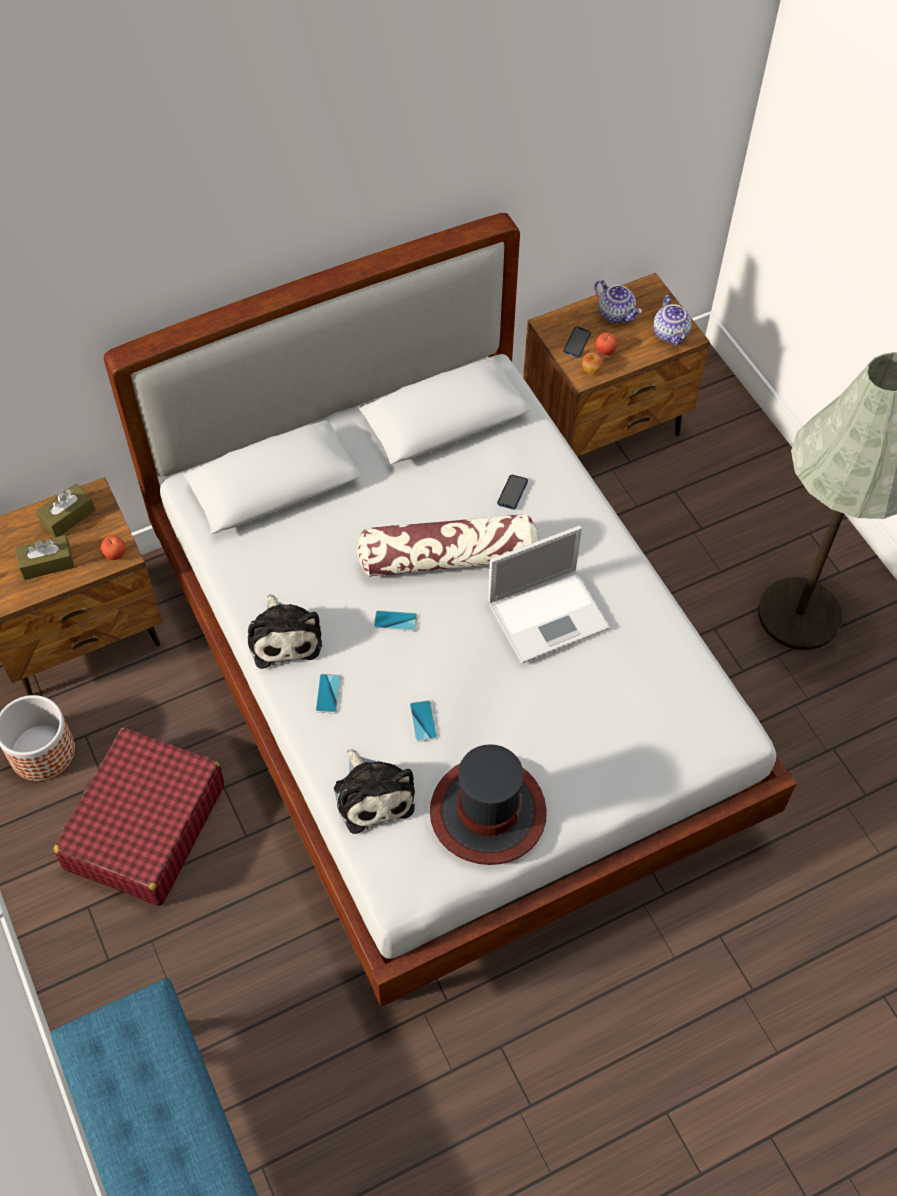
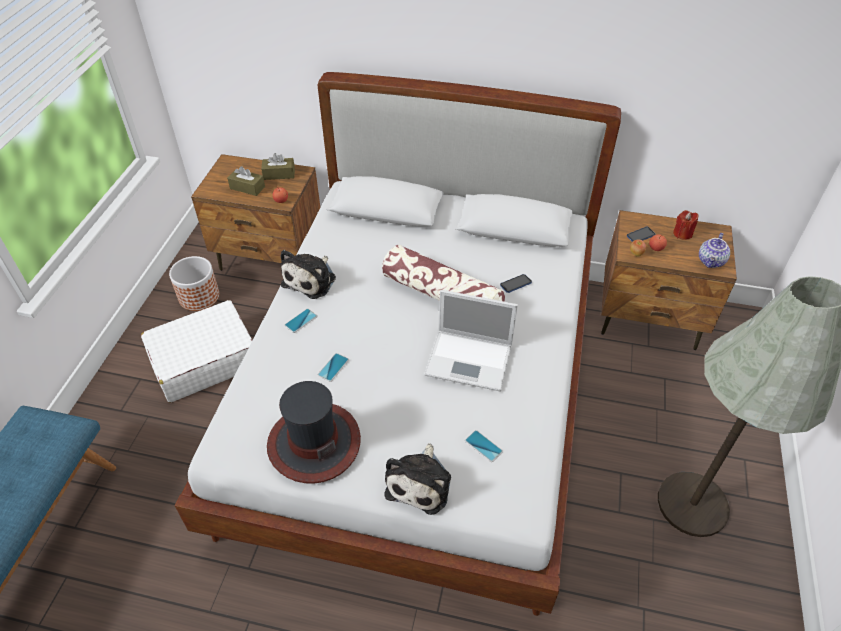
camera: 40 degrees right, 10 degrees down
red suitcase [54,728,224,906] -> white suitcase [141,300,252,402]
plush toy [334,749,415,834] -> plush toy moved to [384,443,451,515]
phone [373,610,418,631] -> phone moved to [465,430,503,462]
teapot [594,280,642,323] -> red candle [673,210,698,240]

